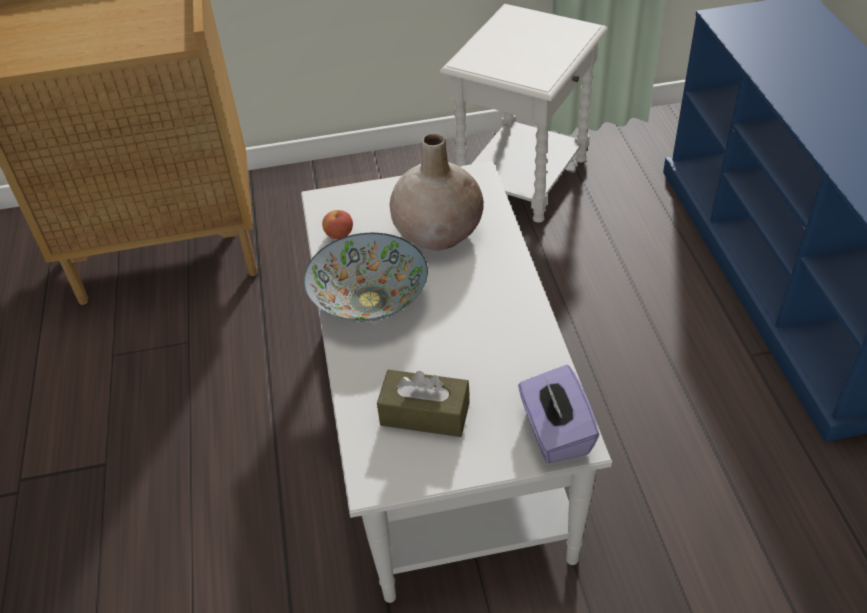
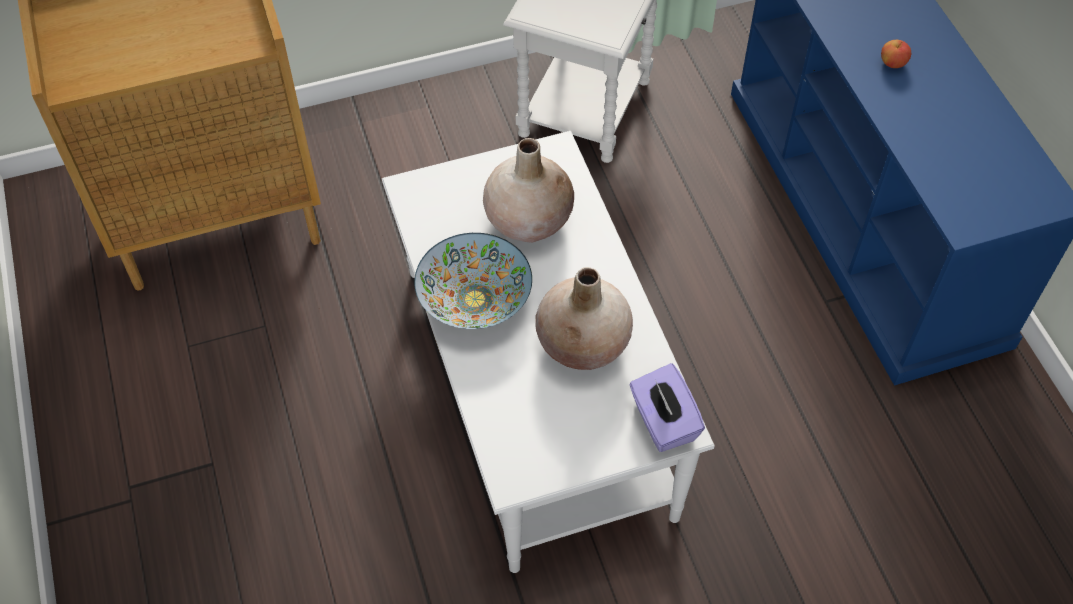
camera: 10 degrees left, 10 degrees up
apple [322,210,353,239] -> apple moved to [881,40,911,68]
brown tissue box [377,370,470,437] -> none
none -> beige vase [535,267,633,370]

